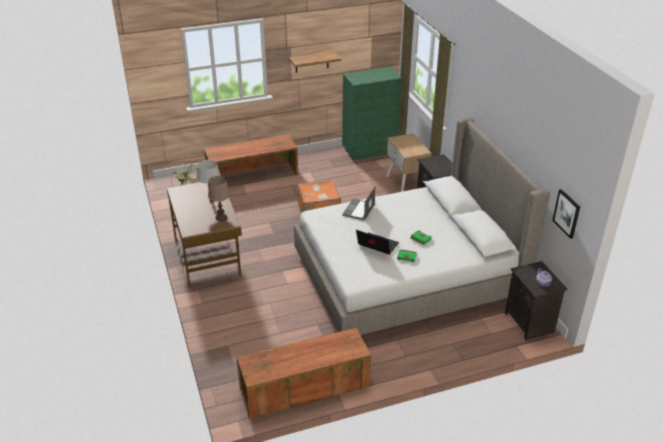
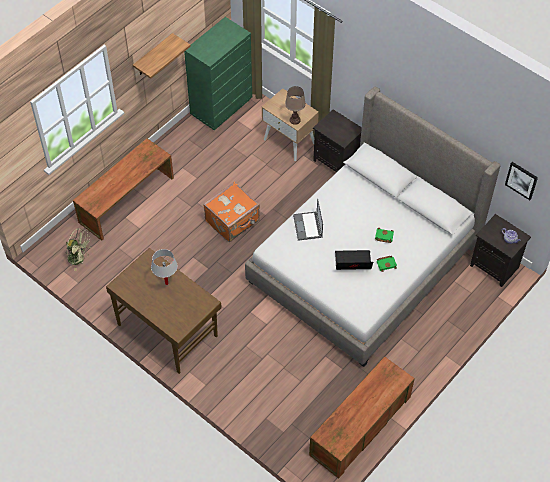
camera: 30 degrees left, 20 degrees up
brown table lamp [208,176,230,221] -> brown table lamp moved to [285,86,306,125]

